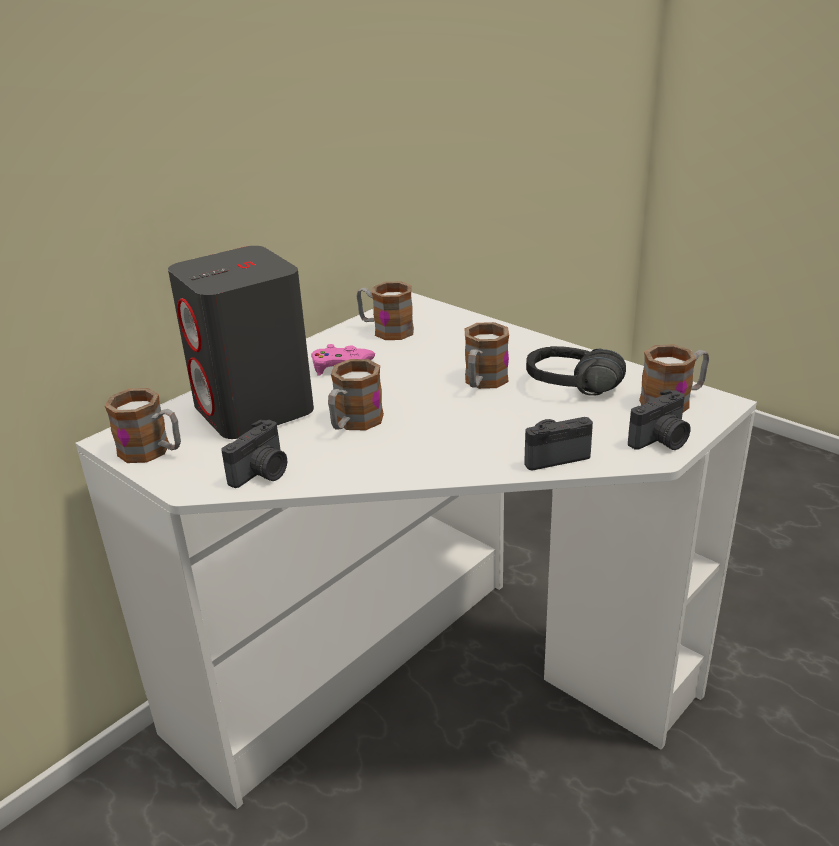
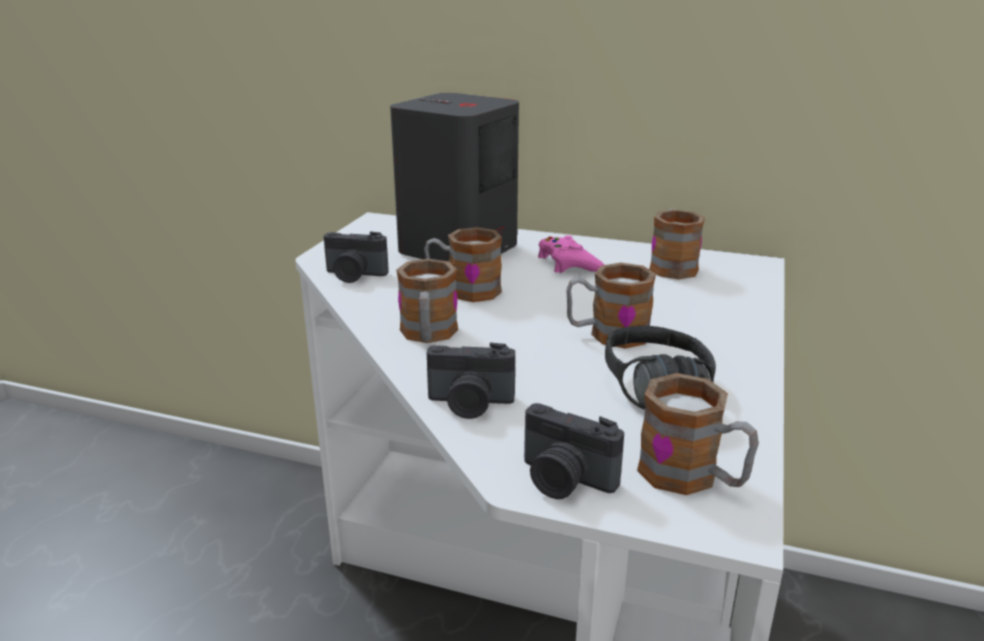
camera: 65 degrees right, 5 degrees down
mug [105,388,181,463] -> mug moved to [396,259,458,343]
camera [524,417,593,470] -> camera turned 135 degrees clockwise [427,343,515,419]

